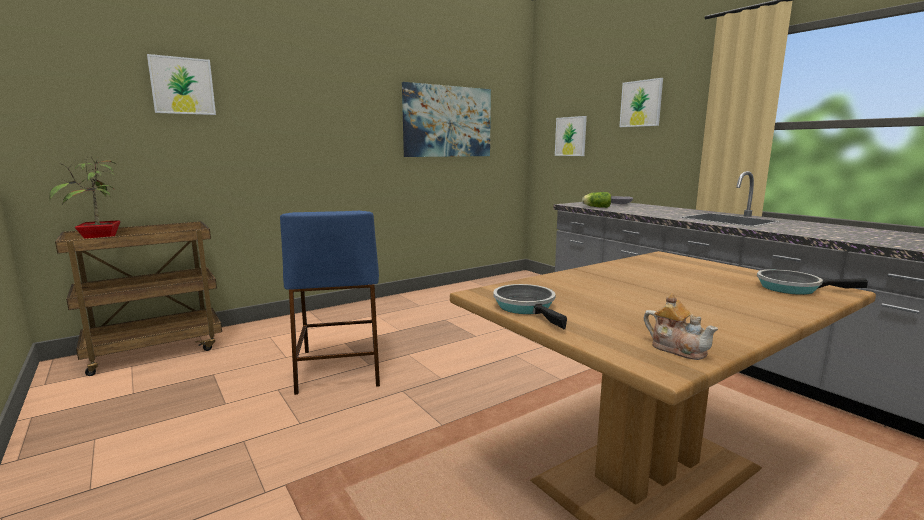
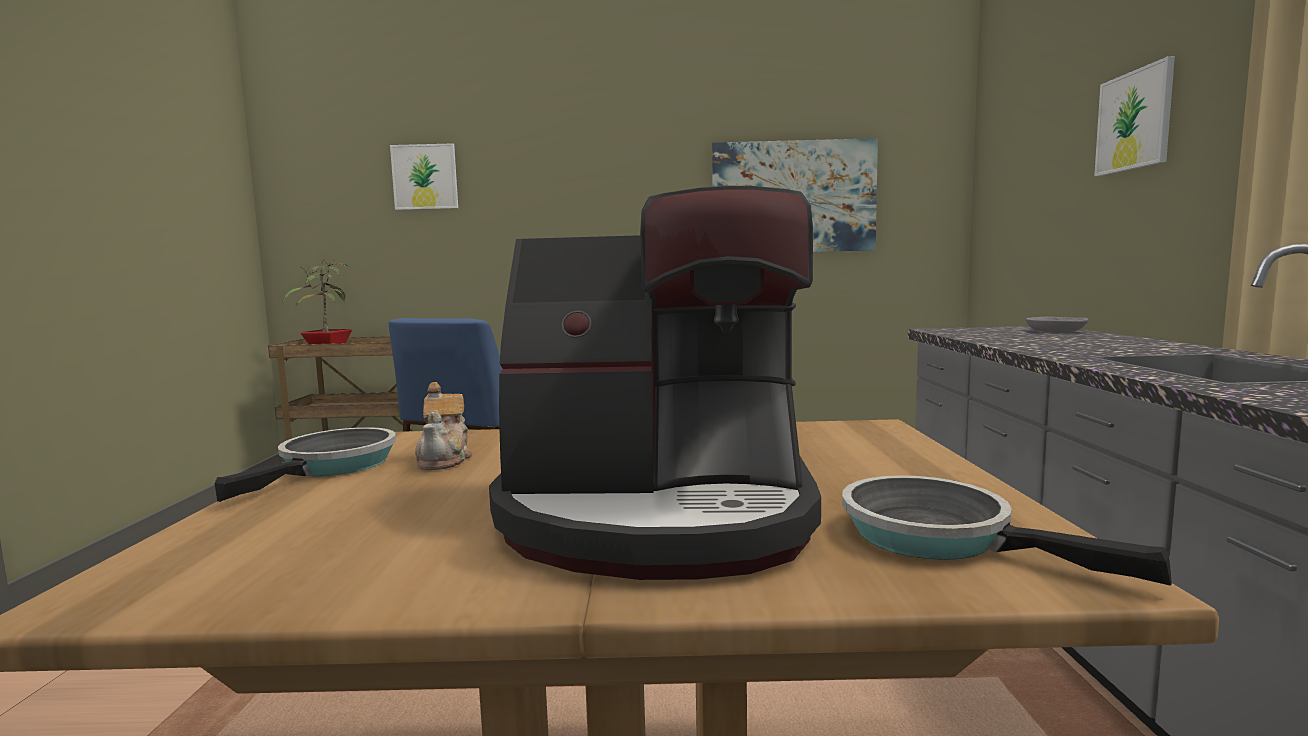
camera: 35 degrees right, 5 degrees down
picture [555,116,587,156] -> none
lettuce [582,192,611,208] -> none
teapot [644,293,718,360] -> teapot moved to [415,382,473,470]
none -> coffee machine [489,186,821,580]

